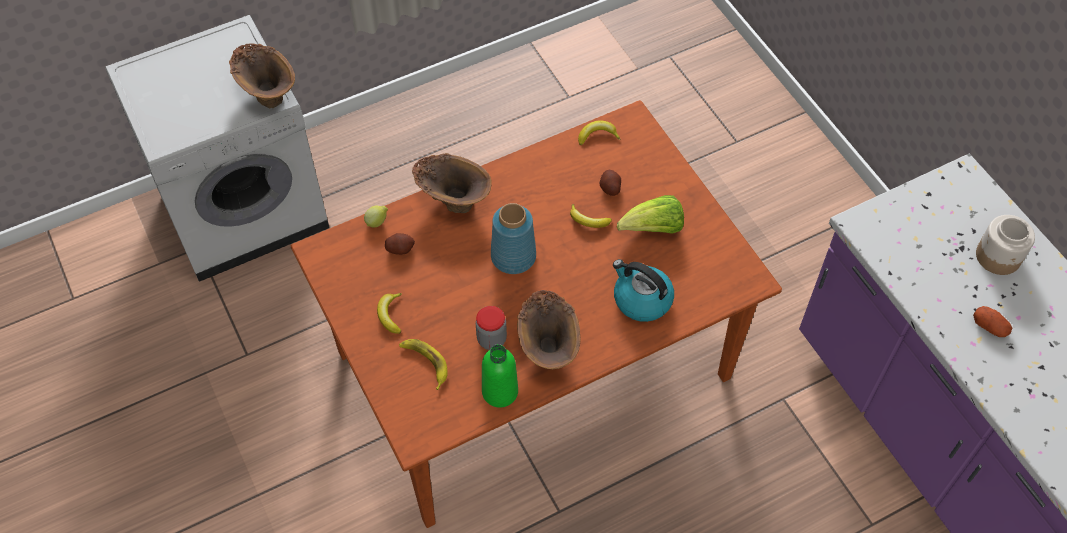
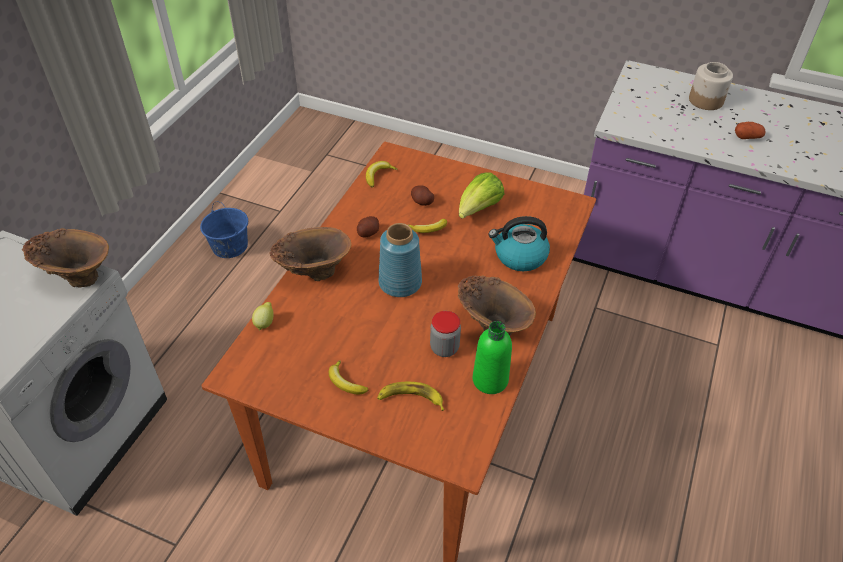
camera: 40 degrees left, 10 degrees down
potato [385,233,415,255] -> potato moved to [357,216,379,238]
none -> blue bucket [200,201,248,258]

